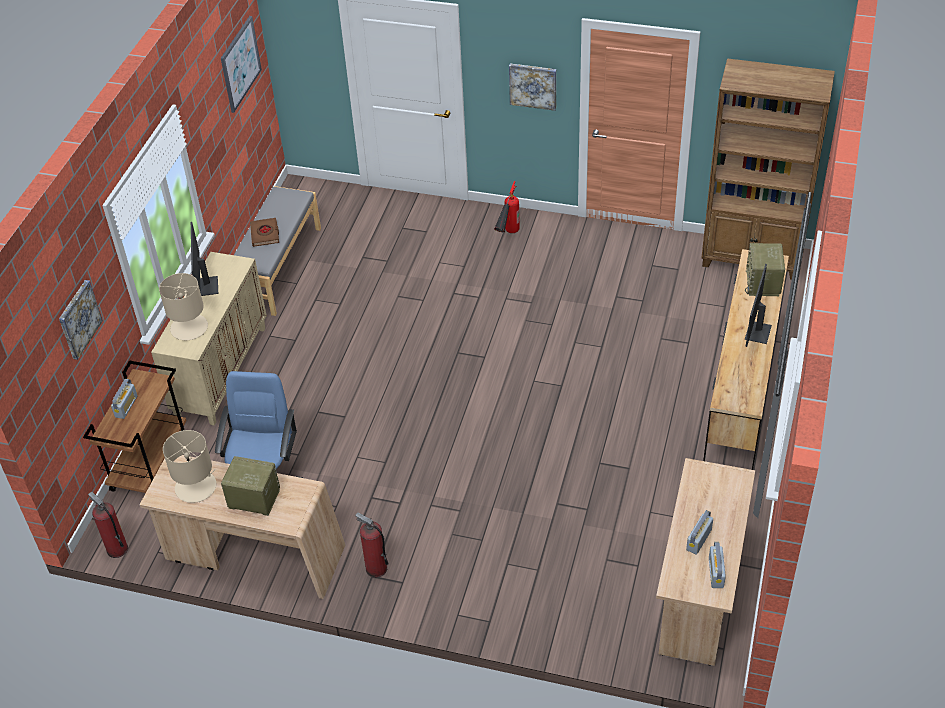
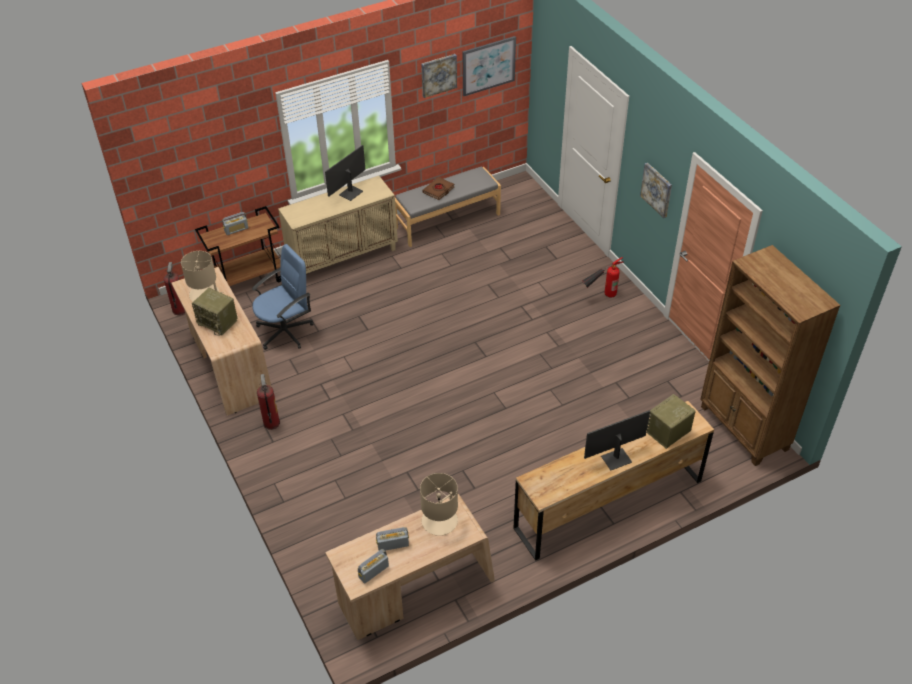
camera: 45 degrees right, 0 degrees up
picture [59,280,103,360] -> picture moved to [421,54,457,98]
beige table lamp [159,273,208,340] -> beige table lamp moved to [420,473,458,536]
radio [221,456,280,516] -> radio turned 150 degrees clockwise [192,288,237,336]

